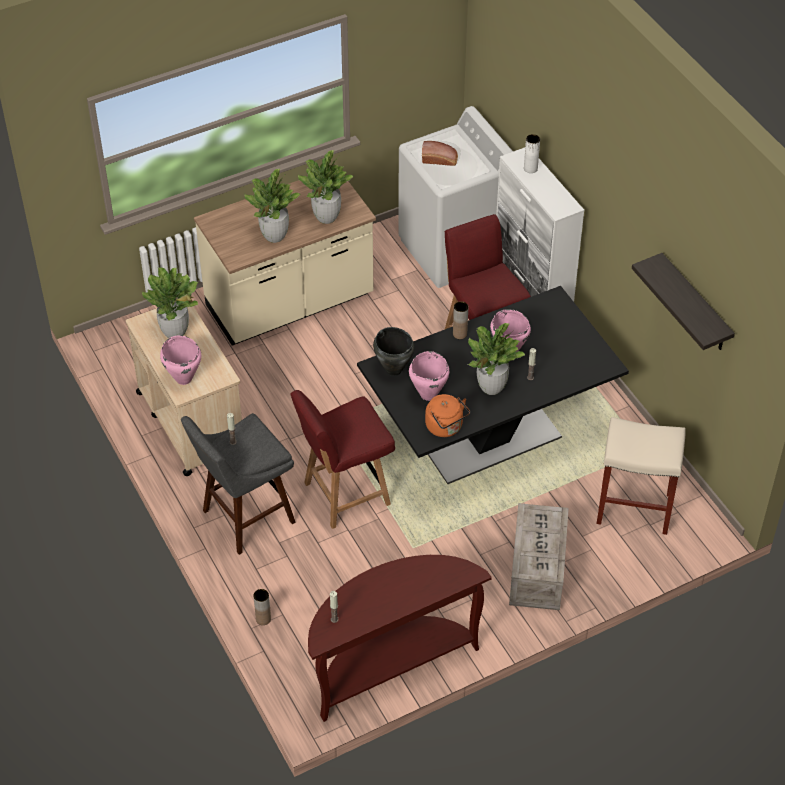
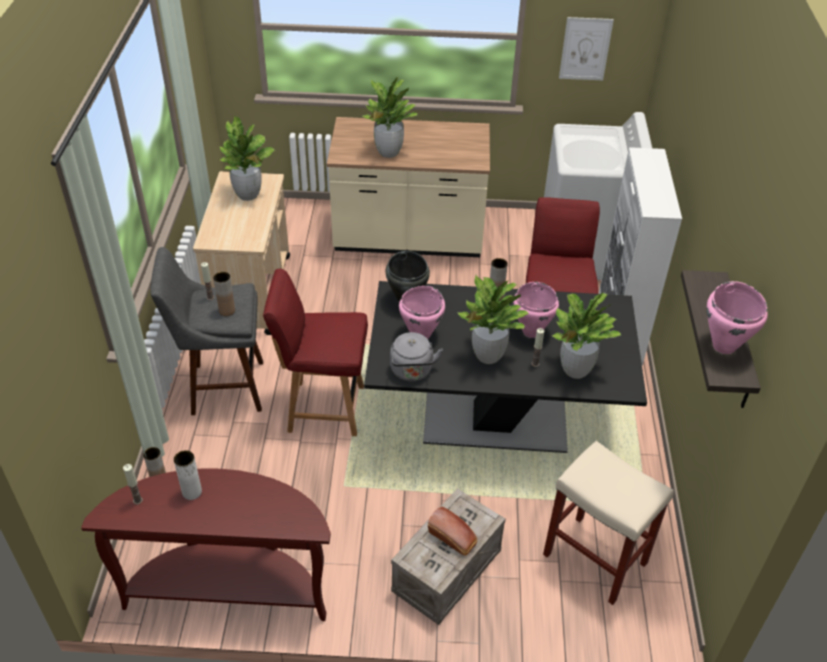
camera: 30 degrees right, 5 degrees down
pink cooking pot [160,335,201,385] -> pink cooking pot moved to [707,281,768,354]
potted plant [298,150,353,224] -> potted plant moved to [552,292,621,379]
bread [422,141,458,166] -> bread moved to [428,507,477,556]
orange kettle [425,394,470,437] -> grey kettle [390,332,443,381]
white vase [524,134,540,173] -> white vase moved to [174,450,202,500]
none -> brown vase [213,272,235,316]
none -> picture [559,17,614,80]

